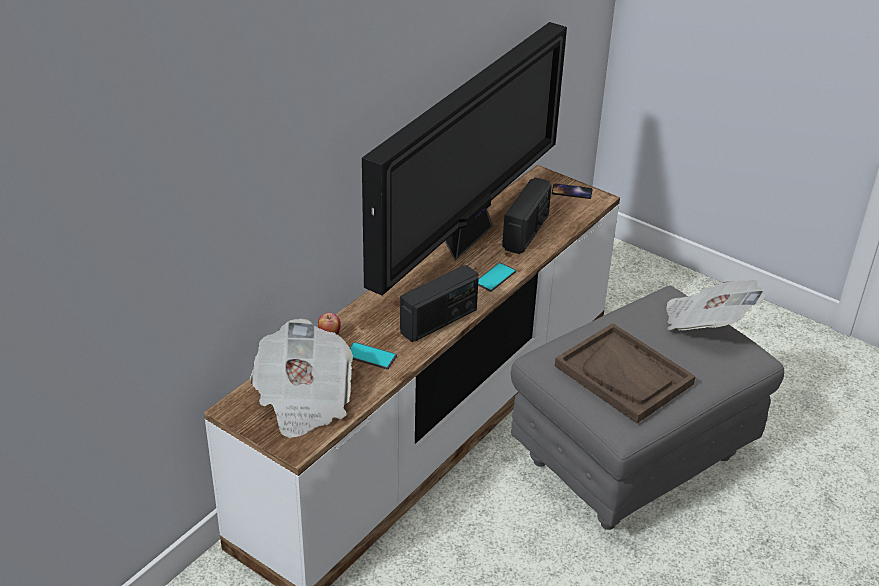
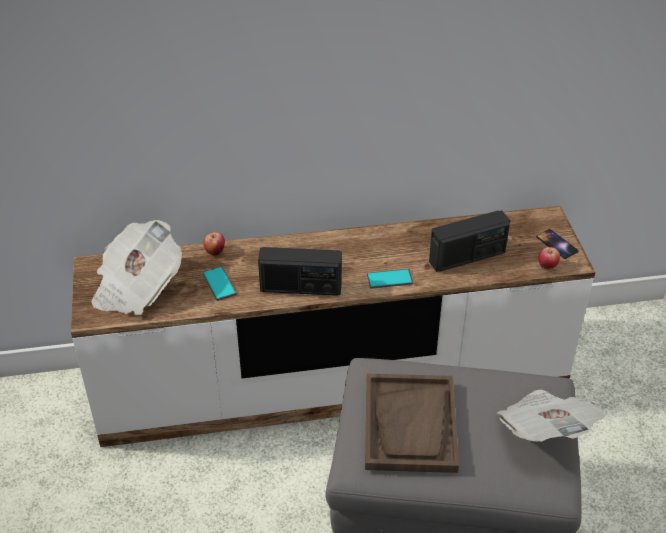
camera: 45 degrees right, 5 degrees up
television [362,22,567,296] -> none
none -> apple [539,247,560,269]

